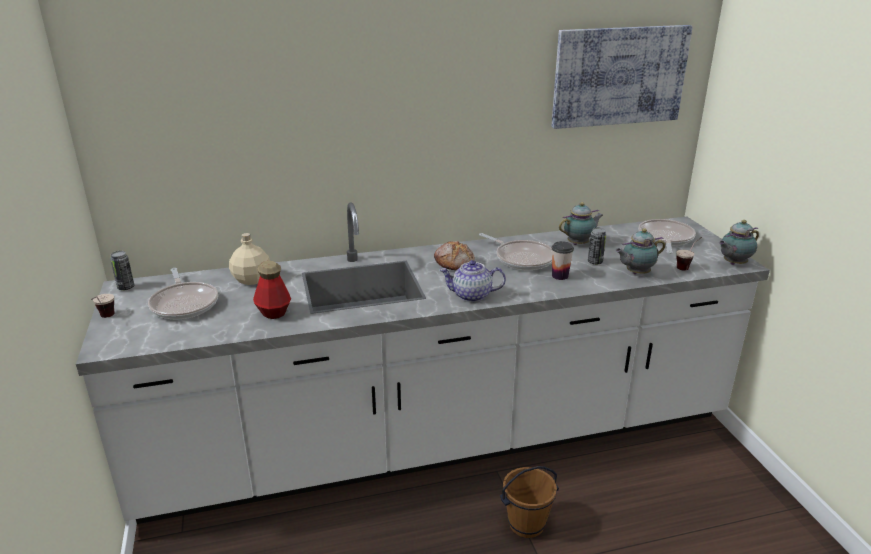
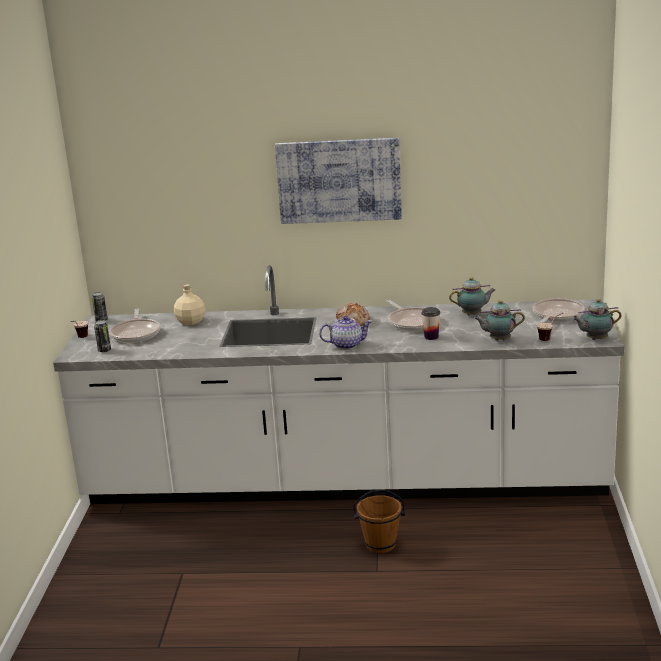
camera: 20 degrees right, 5 degrees down
bottle [253,261,291,319] -> none
teapot [439,260,506,302] -> teapot turned 150 degrees clockwise [319,316,372,350]
picture [552,25,693,129] -> picture moved to [275,138,402,224]
can [588,227,606,265] -> can moved to [94,320,111,352]

